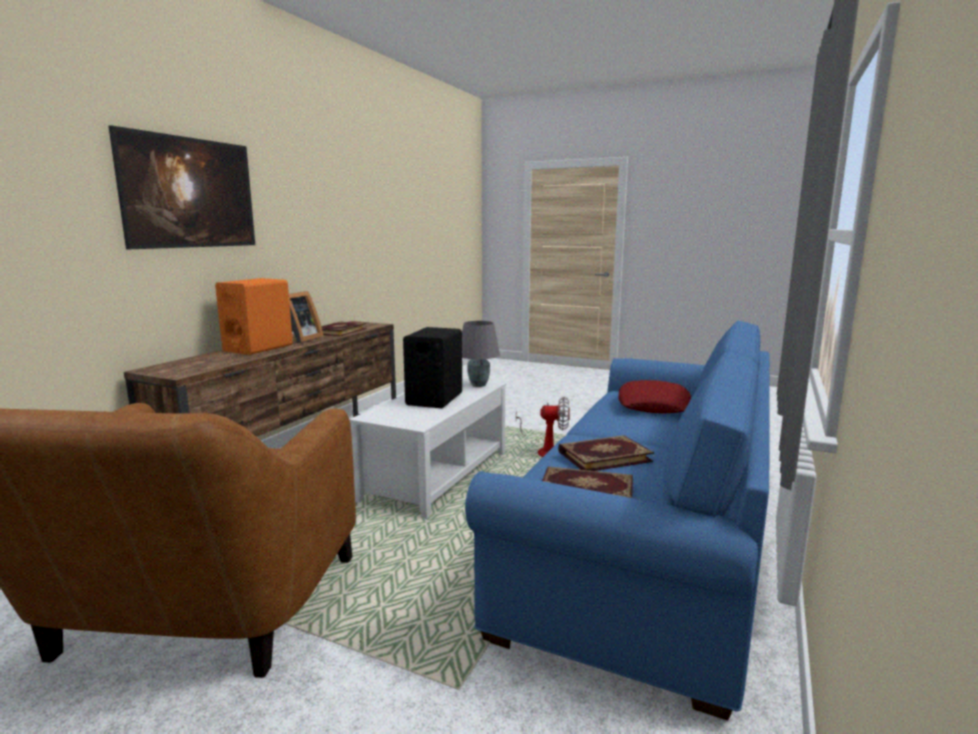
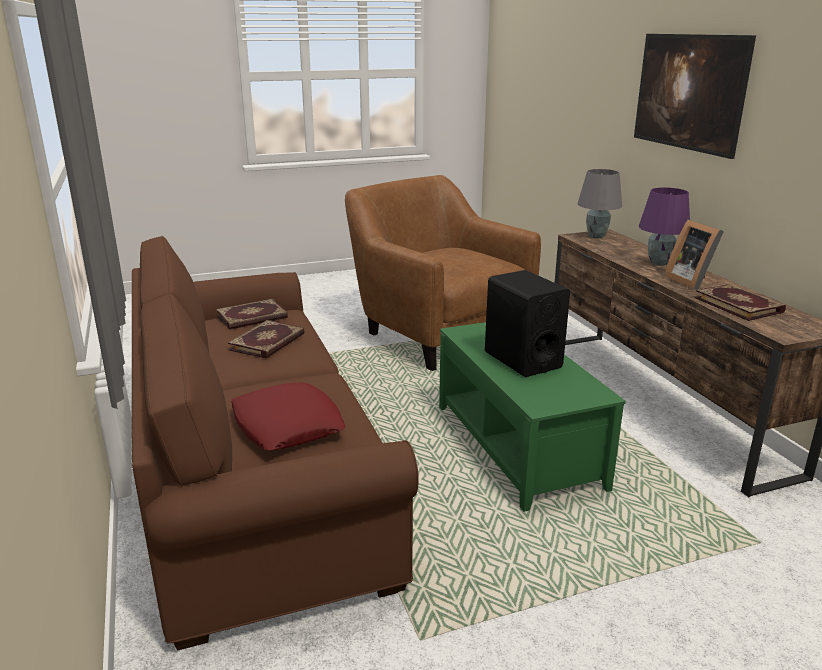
camera: 135 degrees right, 10 degrees up
orange speaker [215,278,293,355] -> purple table lamp [639,187,690,266]
white coffee table [349,378,506,519] -> green coffee table [439,322,626,512]
grey table lamp [462,321,500,387] -> grey table lamp moved to [577,169,622,238]
blue sofa [465,320,770,721] -> brown sofa [132,236,419,650]
fan [516,397,570,457] -> none

